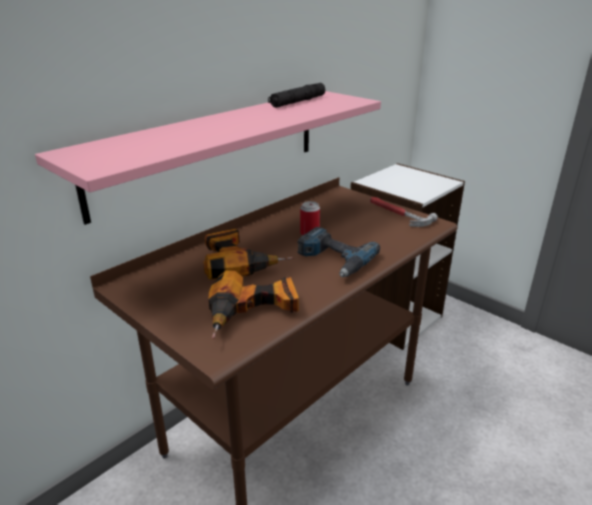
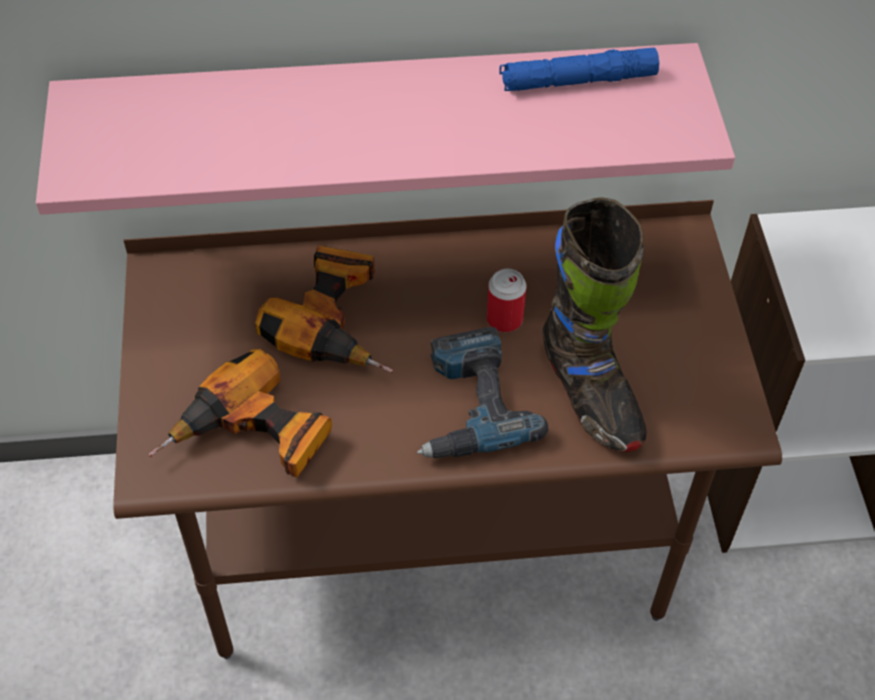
camera: 40 degrees right, 25 degrees up
black flashlight [268,83,325,108] -> blue flashlight [499,48,659,91]
hammer [370,197,438,227] -> none
none -> black boot [543,197,647,452]

